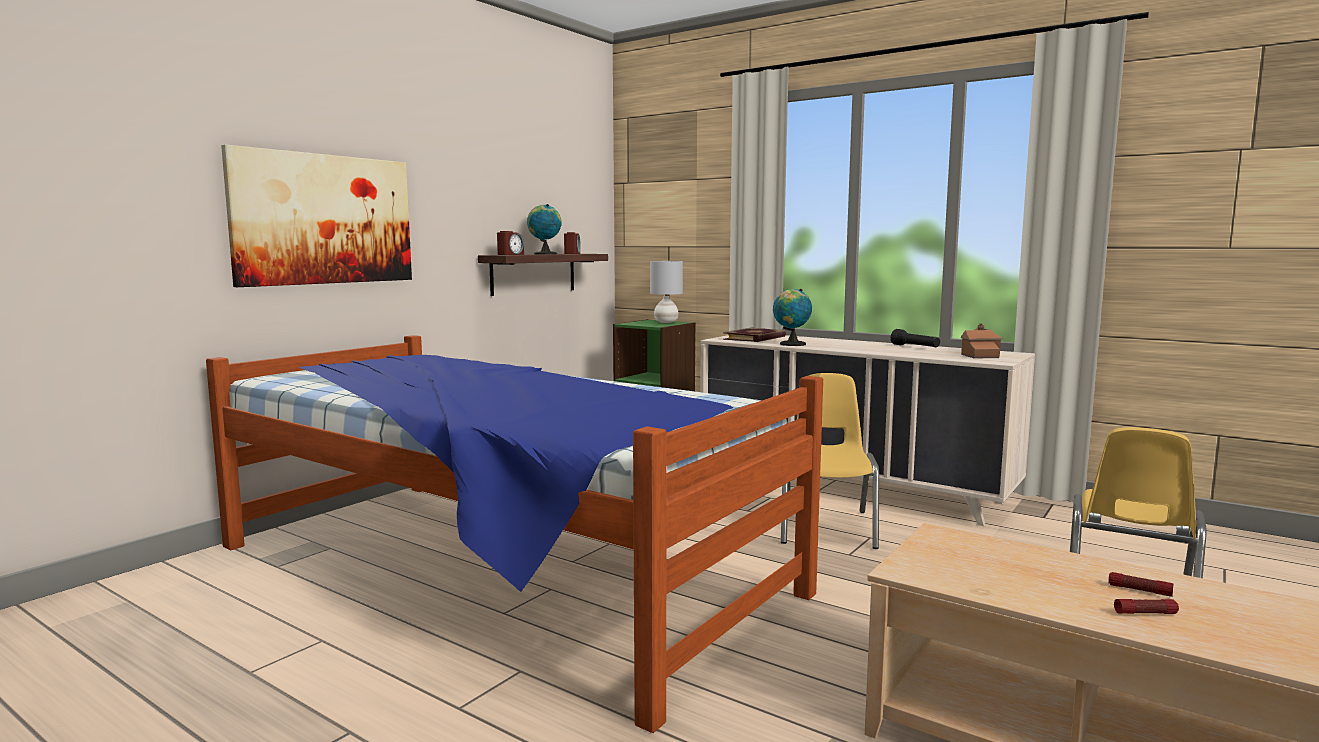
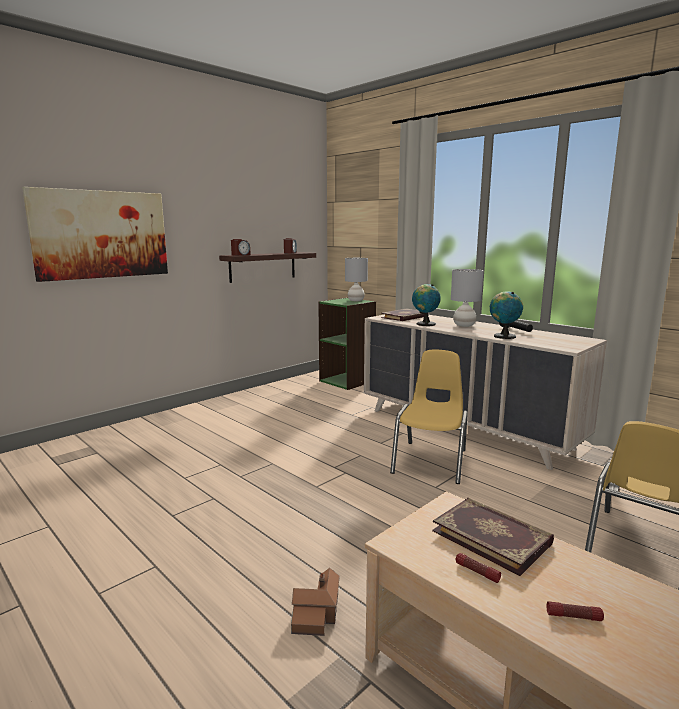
camera: 10 degrees right, 5 degrees up
bed [206,335,823,733] -> none
globe [527,204,562,255] -> globe moved to [490,291,523,339]
toy house [961,323,1003,359] -> toy house moved to [291,568,340,636]
flashlight [1108,572,1174,597] -> flashlight moved to [456,553,501,583]
none -> book [432,498,554,576]
none -> grey table lamp [451,269,483,327]

